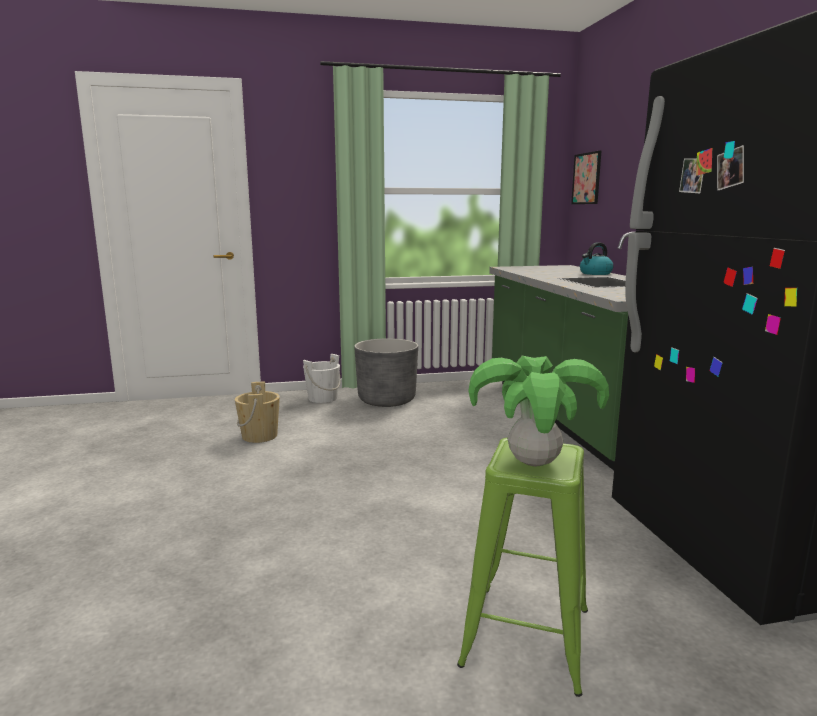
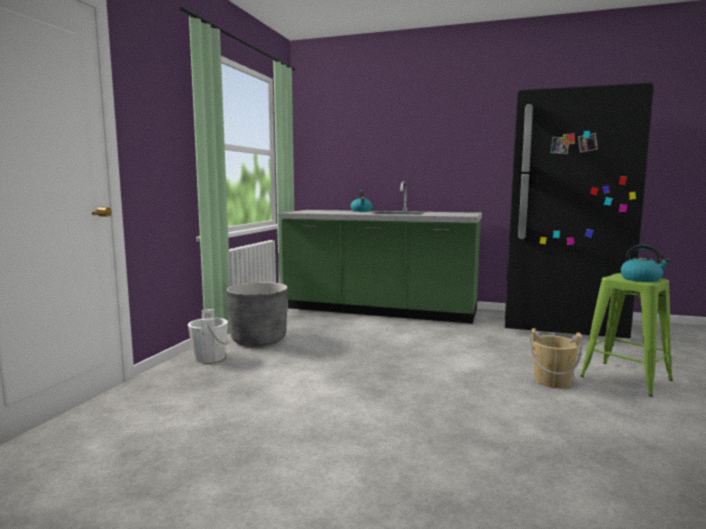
camera: 60 degrees left, 5 degrees down
beige bucket [235,382,280,443] -> beige bucket moved to [529,328,582,388]
potted plant [468,356,609,467] -> kettle [621,245,671,282]
picture [571,151,601,204] -> none

